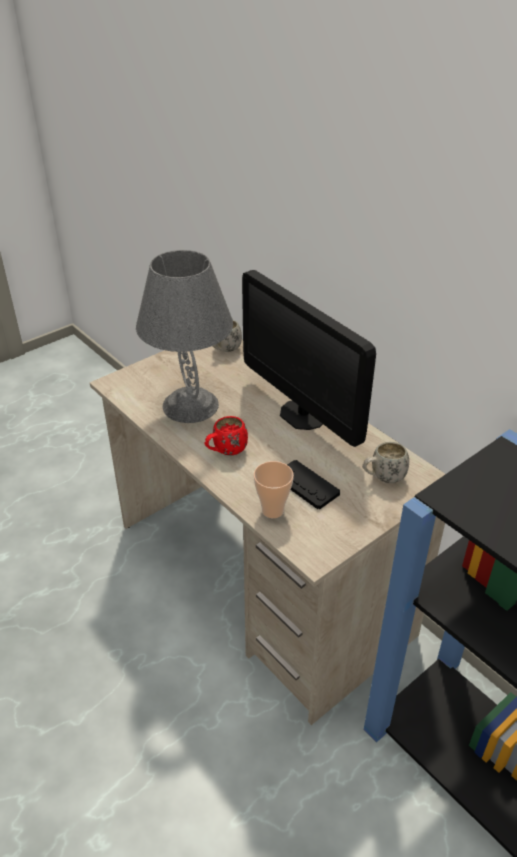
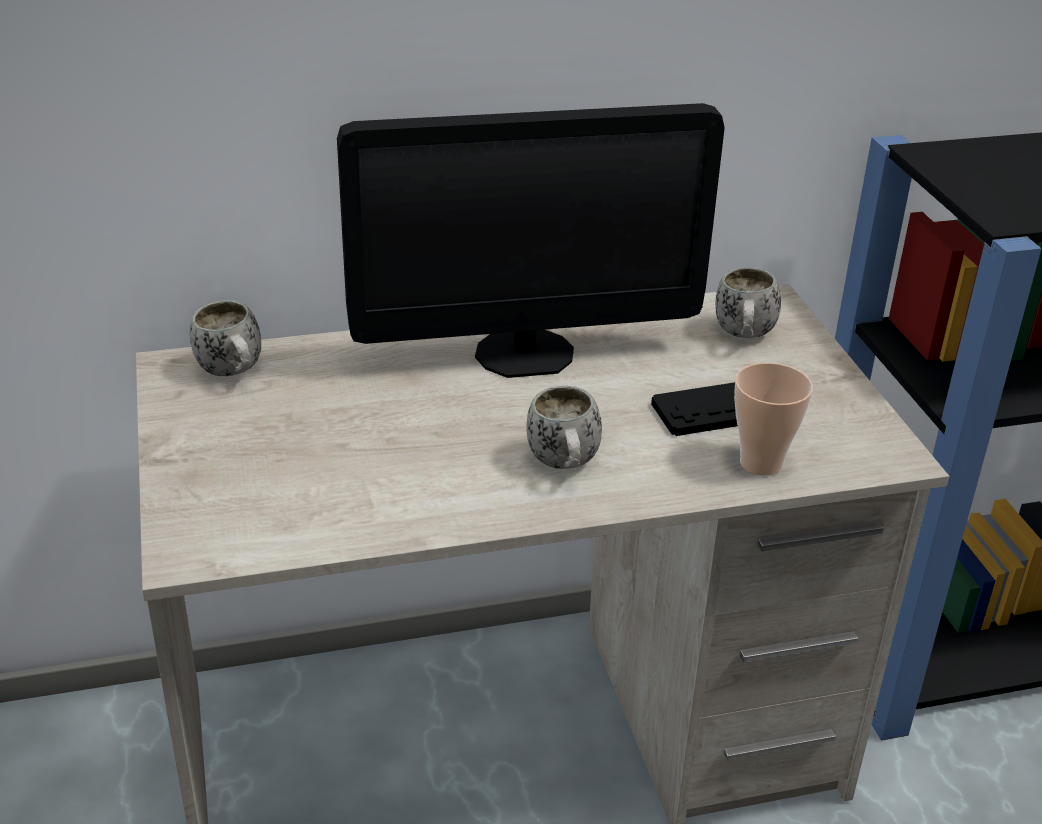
camera: 65 degrees left, 5 degrees down
grey table lamp [136,250,233,423] -> none
red mug [205,416,248,456] -> white mug [527,386,602,469]

